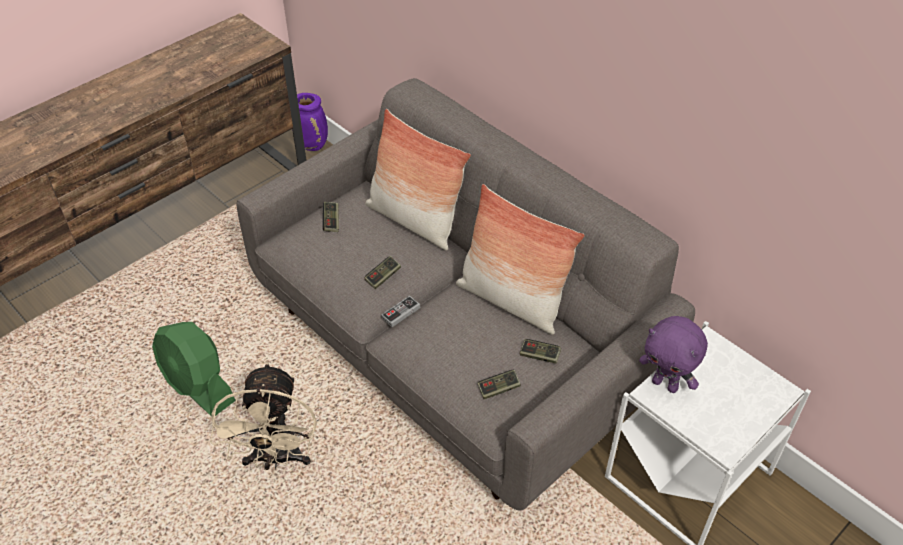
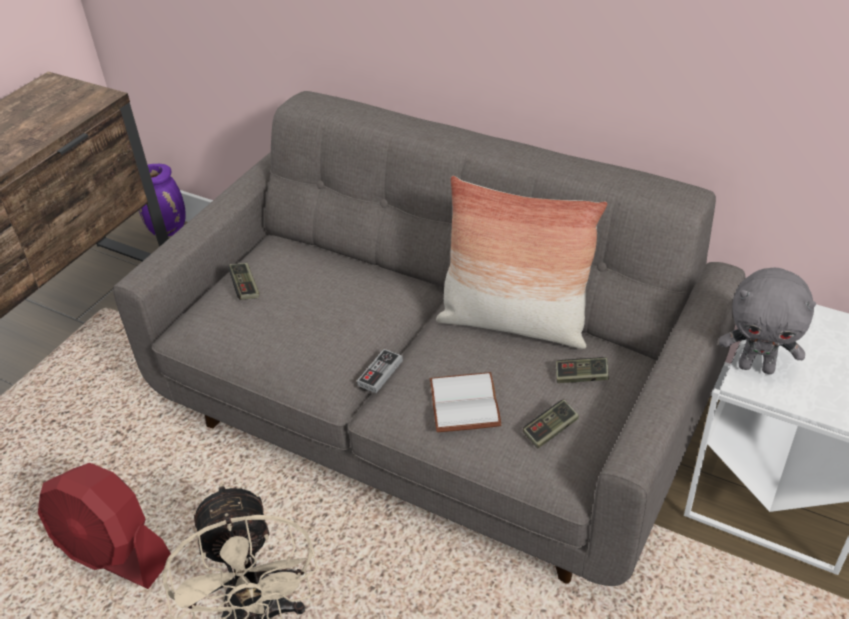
camera: 15 degrees left, 5 degrees down
green fan [152,322,236,417] -> red fan [38,463,171,589]
pillow [365,109,471,250] -> none
game controller [365,256,401,289] -> none
purple plush toy [639,316,708,393] -> grey plush toy [719,268,816,374]
none -> white book [430,372,502,432]

